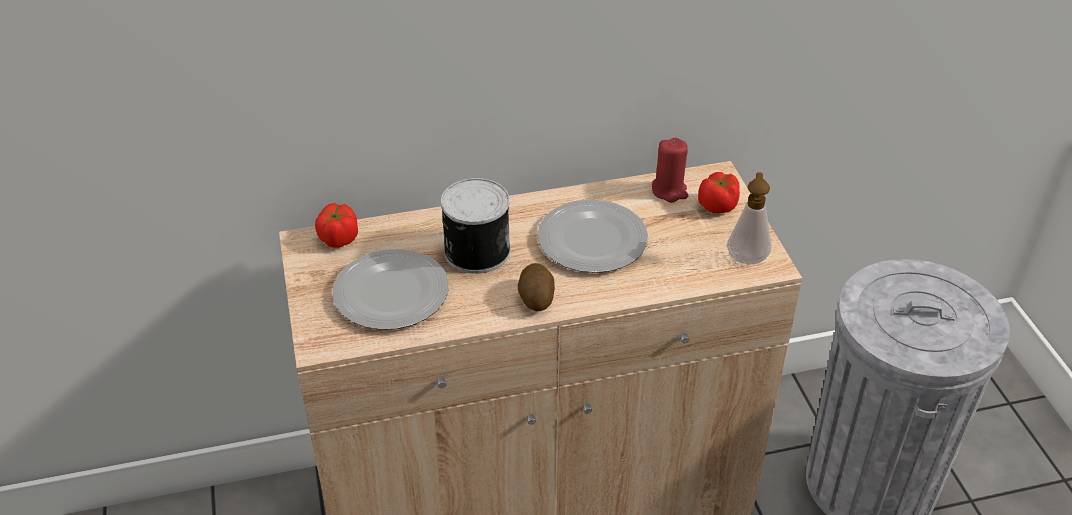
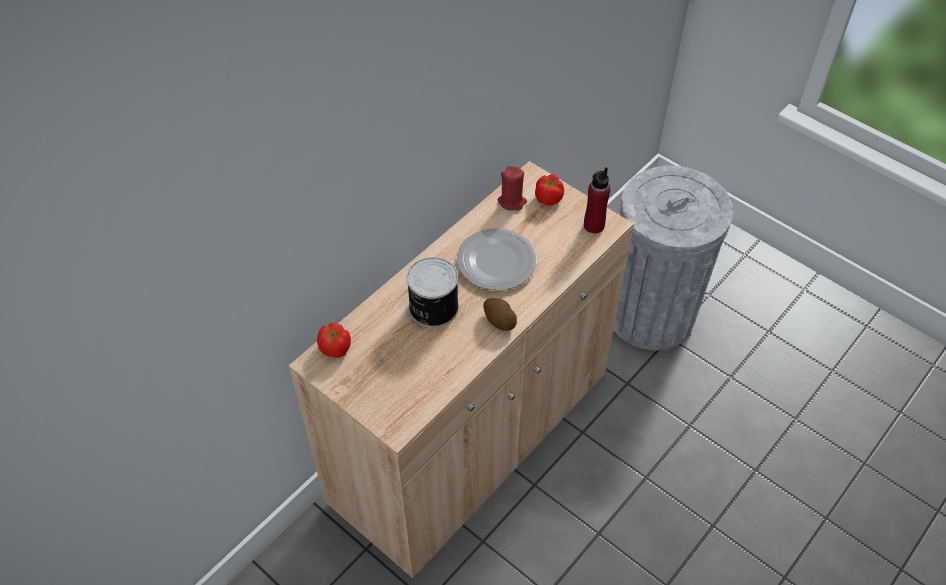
camera: 35 degrees left, 10 degrees up
plate [332,249,449,330] -> none
soap dispenser [727,172,772,264] -> red bottle [584,167,610,233]

